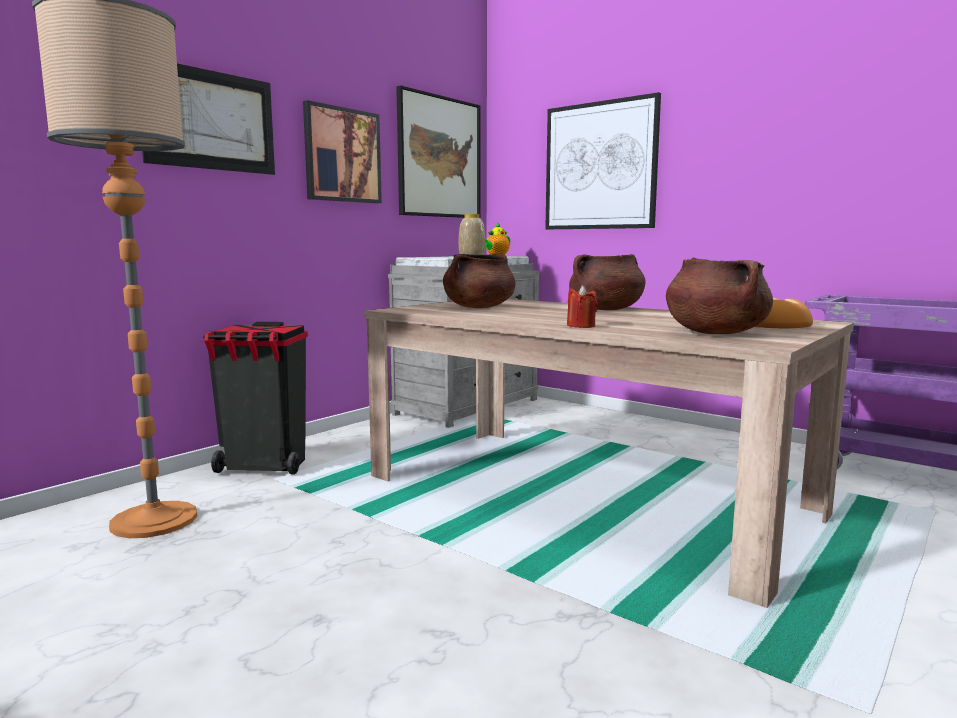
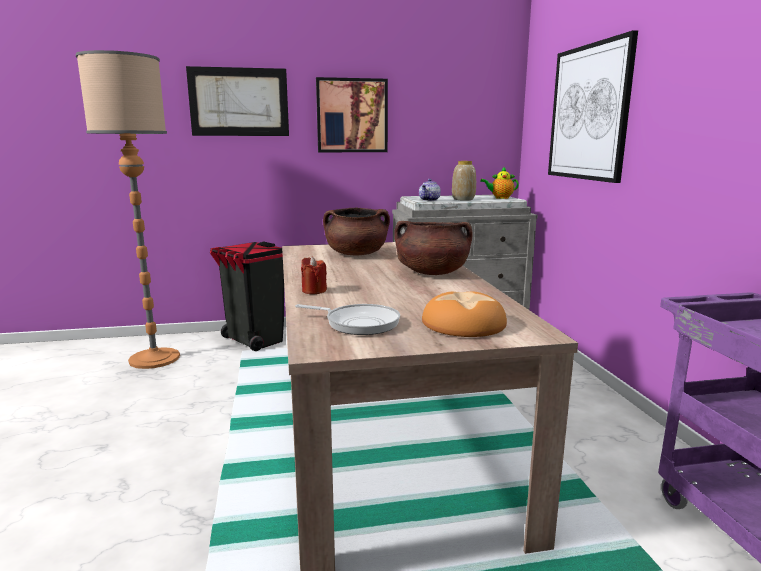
camera: 40 degrees right, 5 degrees up
picture [396,85,481,218] -> none
brown cooking pot [666,257,773,334] -> frying pan [295,304,400,335]
none -> teapot [419,179,441,201]

